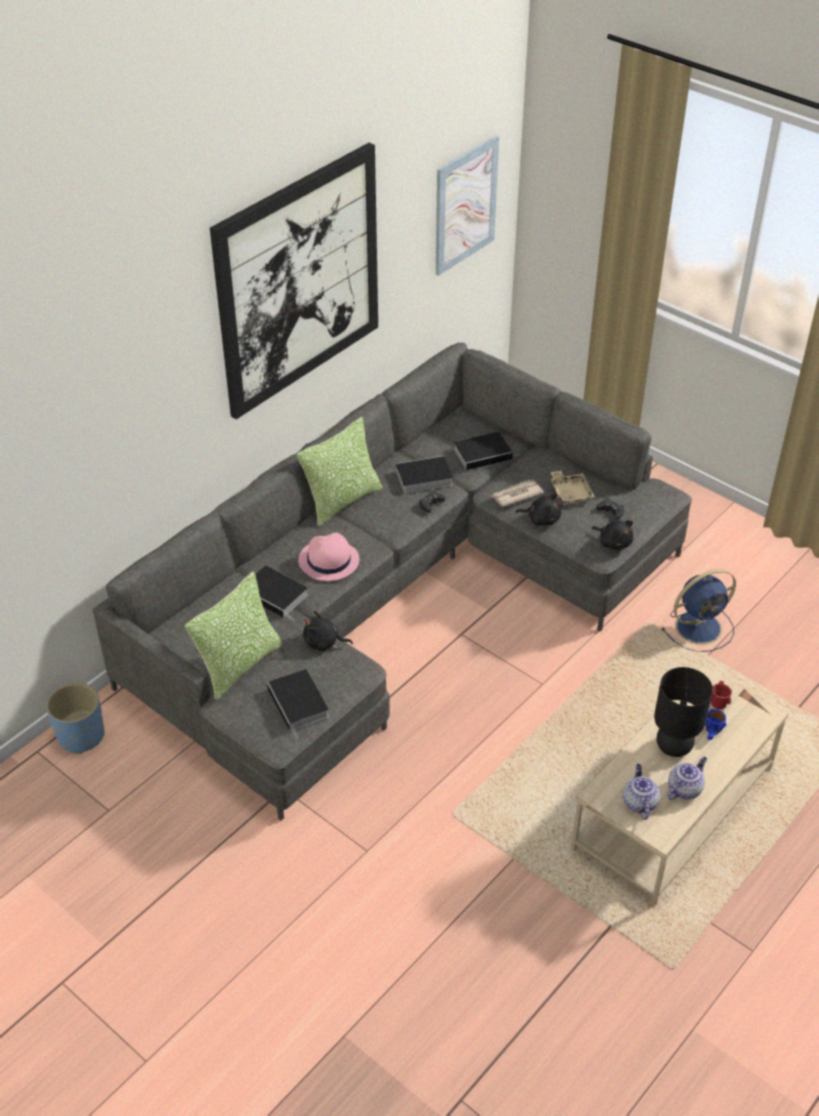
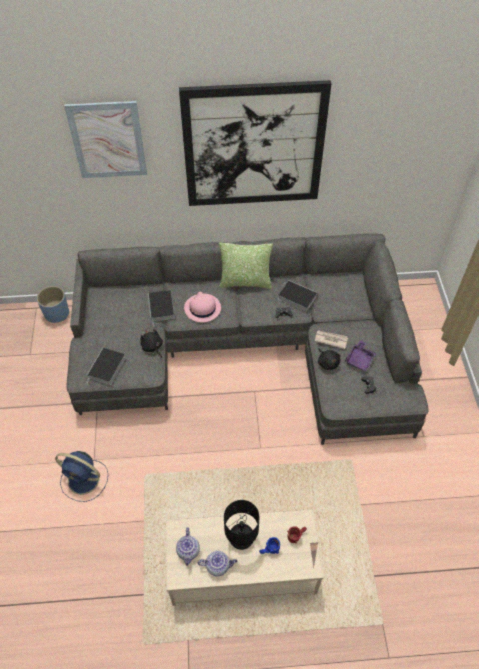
camera: 45 degrees right, 10 degrees up
pillow [185,571,283,700] -> none
picture [436,136,499,276] -> picture moved to [64,101,147,178]
book [453,431,520,470] -> none
beige tray [551,471,594,505] -> purple tray [345,341,376,371]
black plush toy [591,520,634,550] -> none
teapot [623,764,660,820] -> teapot turned 135 degrees clockwise [176,527,200,566]
blue fan [661,569,736,652] -> blue fan moved to [55,451,108,502]

